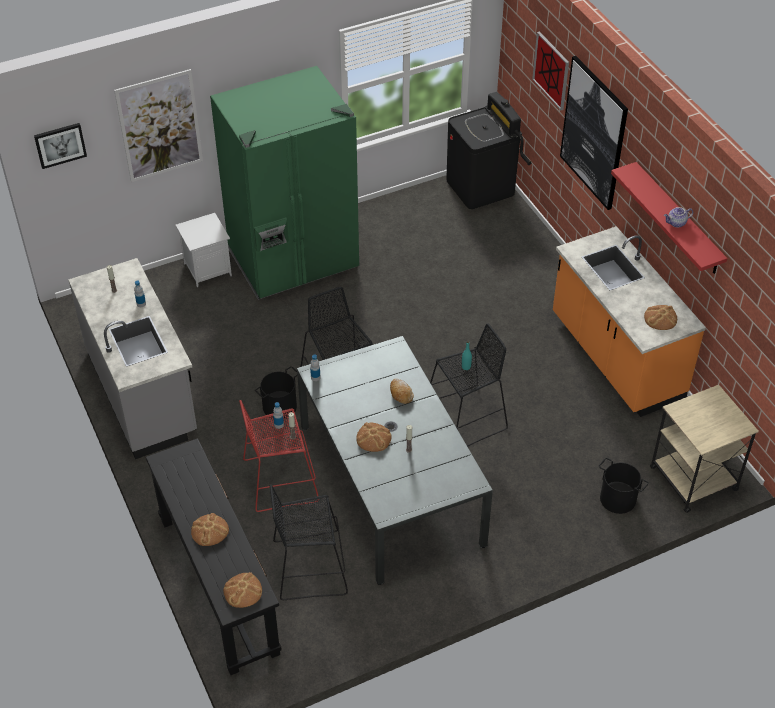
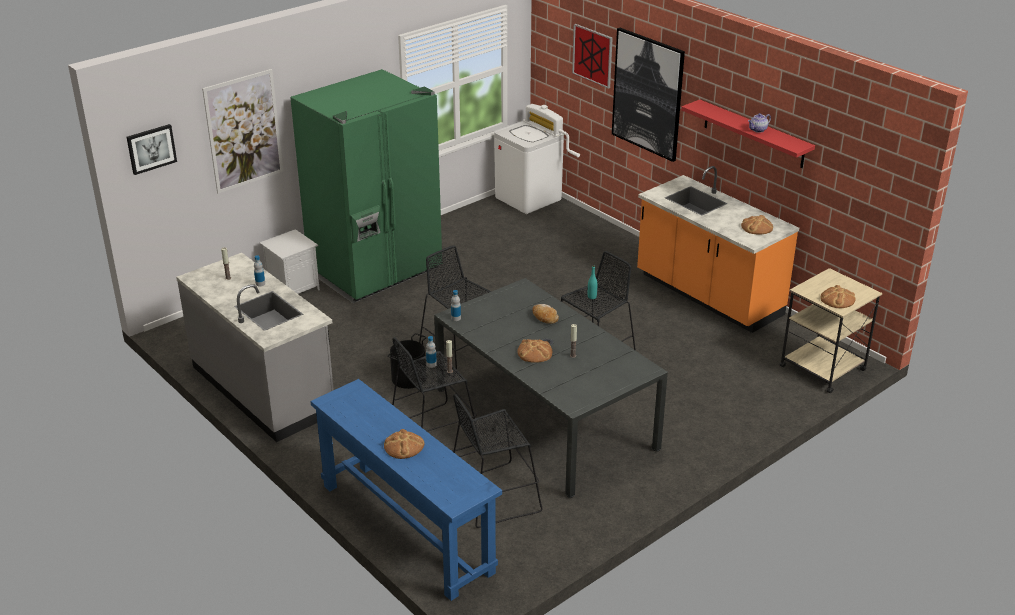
camera: 15 degrees left, 15 degrees down
black console table [146,438,282,675] -> blue console table [310,379,502,601]
bread [223,572,262,608] -> bread moved to [820,285,856,308]
red stool [239,400,319,512] -> black stool [392,337,480,452]
black washing machine [446,92,532,209] -> white washing machine [494,104,580,214]
black bucket [599,458,649,514] -> none

